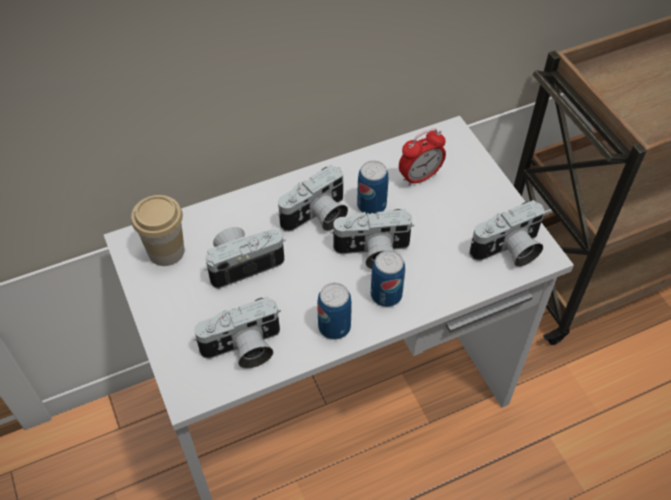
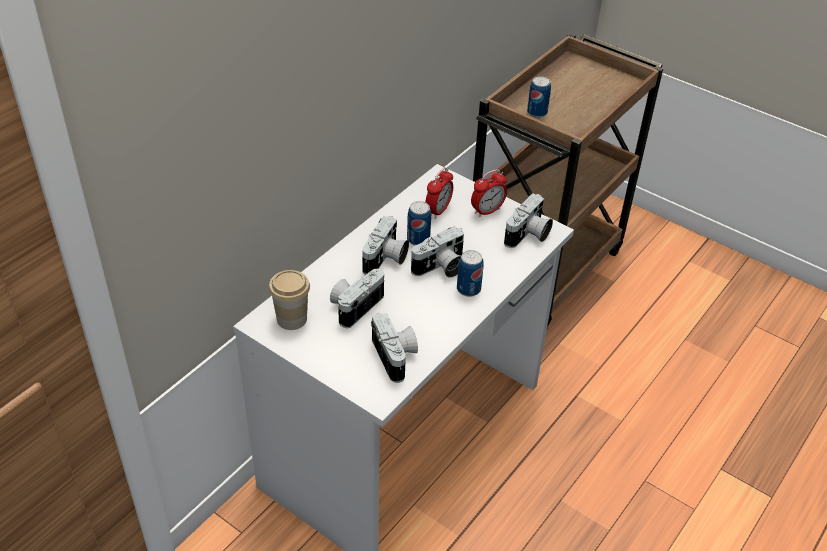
camera: 30 degrees left, 10 degrees down
camera [193,297,281,369] -> camera turned 60 degrees counterclockwise [371,313,418,383]
can [317,283,352,340] -> can moved to [527,76,551,118]
none -> alarm clock [471,169,507,217]

